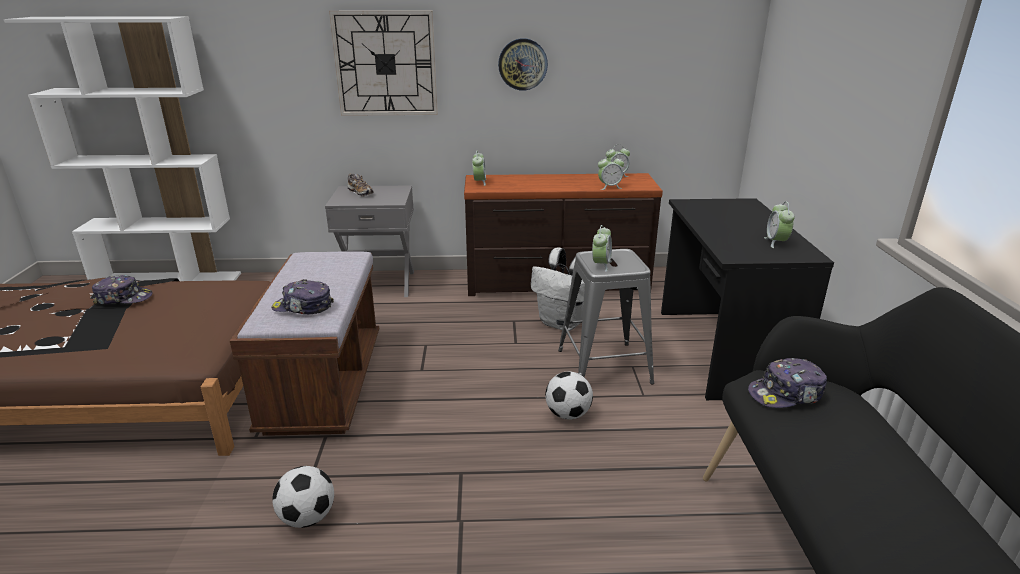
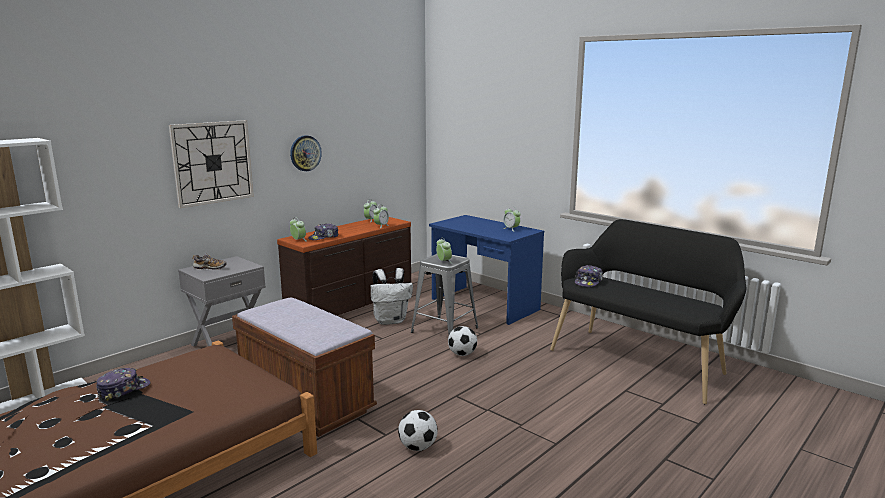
camera: 45 degrees left, 10 degrees down
cap [272,279,334,314] -> cap moved to [308,224,338,240]
black desk [661,198,834,400] -> blue desk [429,215,544,325]

